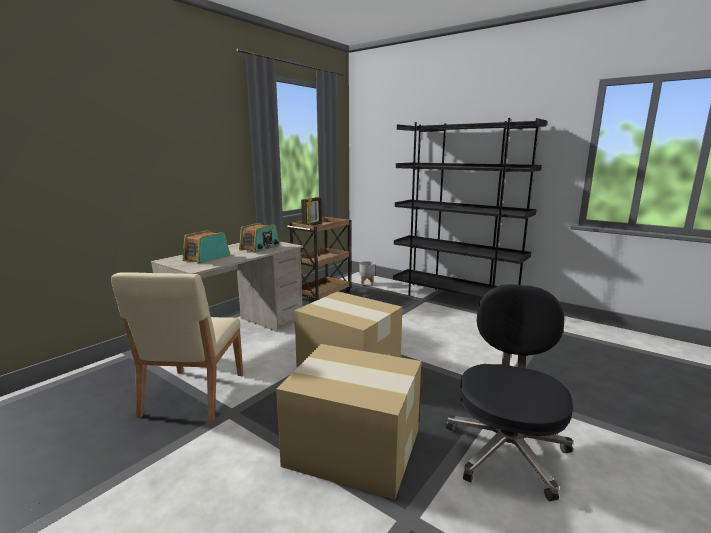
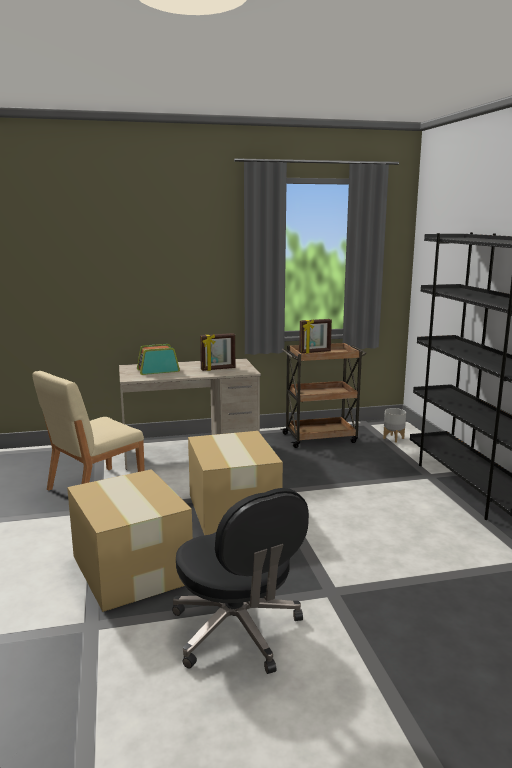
camera: 40 degrees right, 0 degrees up
radio [239,223,279,253] -> picture frame [200,333,235,371]
black office chair [446,284,573,501] -> black office chair turned 90 degrees clockwise [172,488,309,674]

